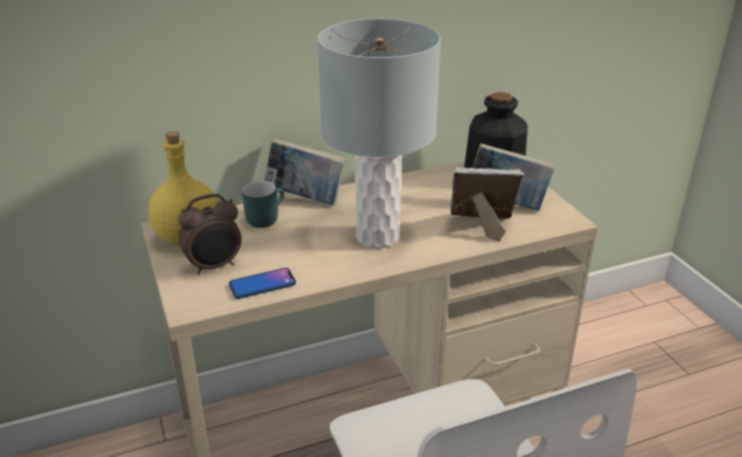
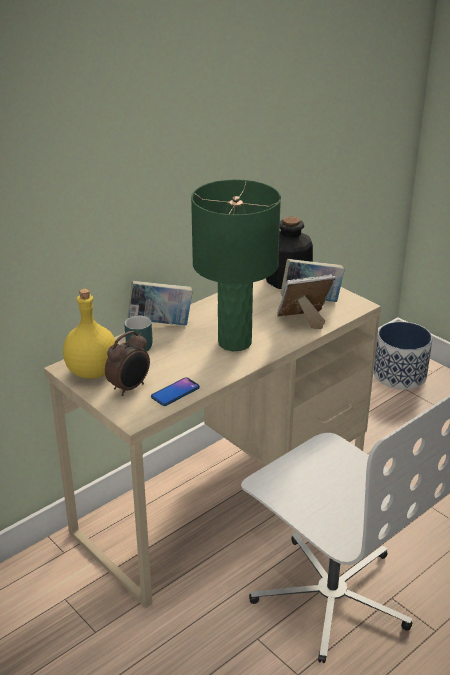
camera: 20 degrees left, 0 degrees up
grey table lamp [317,18,441,249] -> green table lamp [191,179,281,351]
none -> planter [373,321,432,390]

